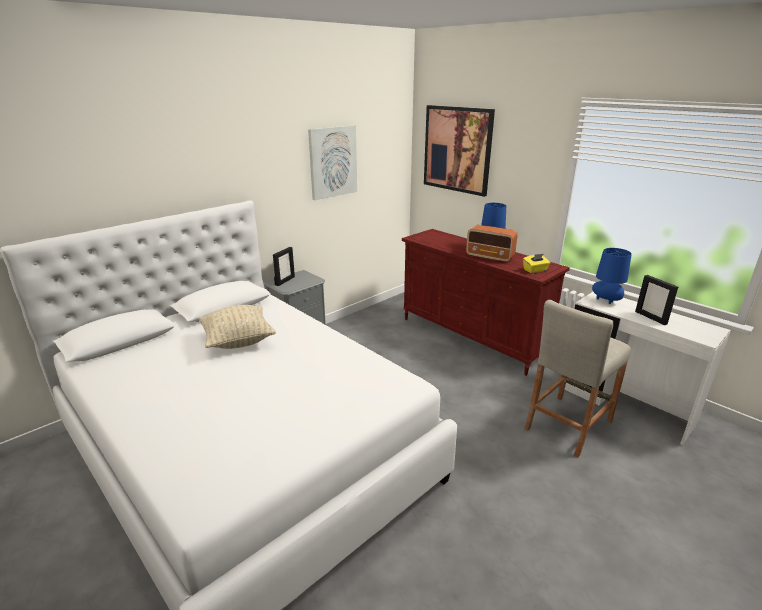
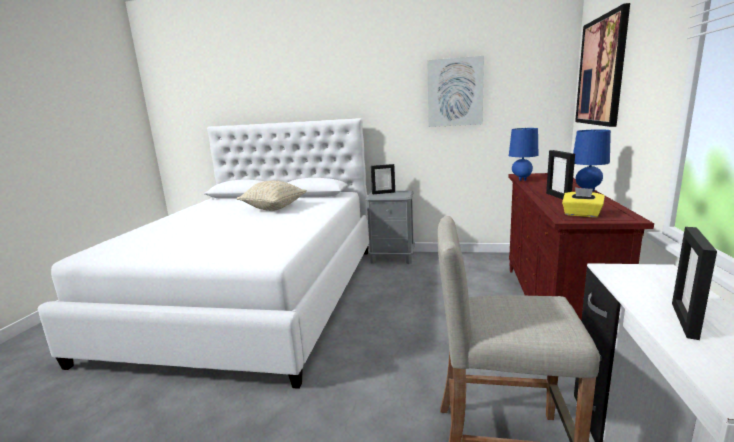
camera: 55 degrees right, 10 degrees down
radio [466,225,518,263] -> picture frame [546,150,575,200]
blue table lamp [592,248,632,304] -> blue table lamp moved to [509,128,538,181]

